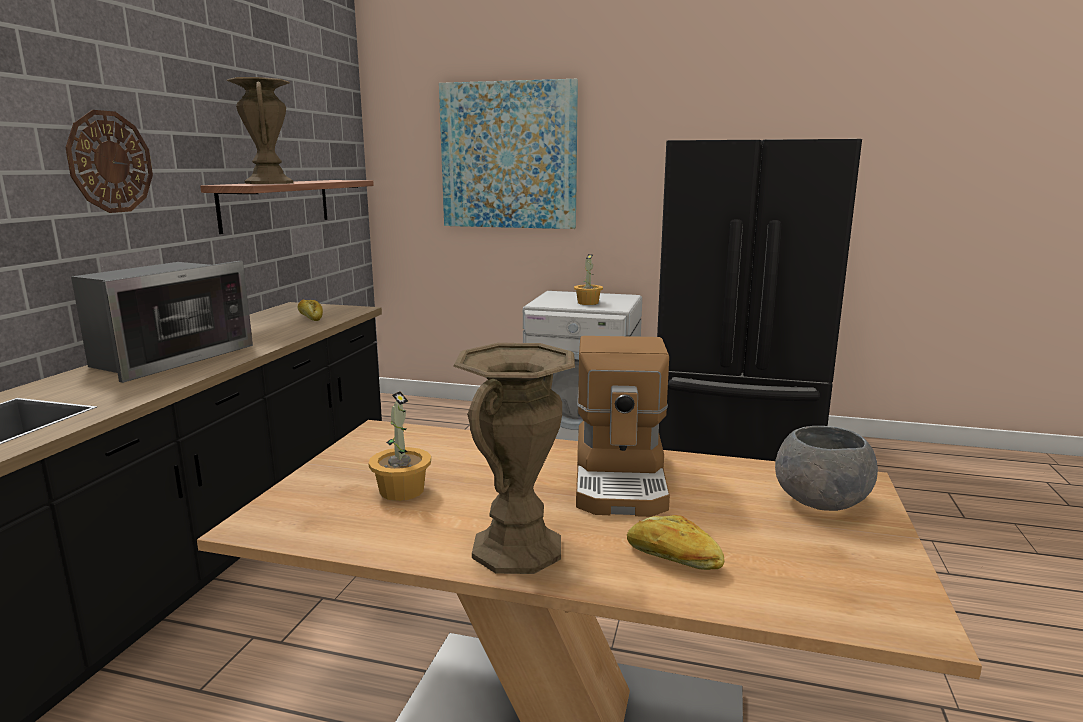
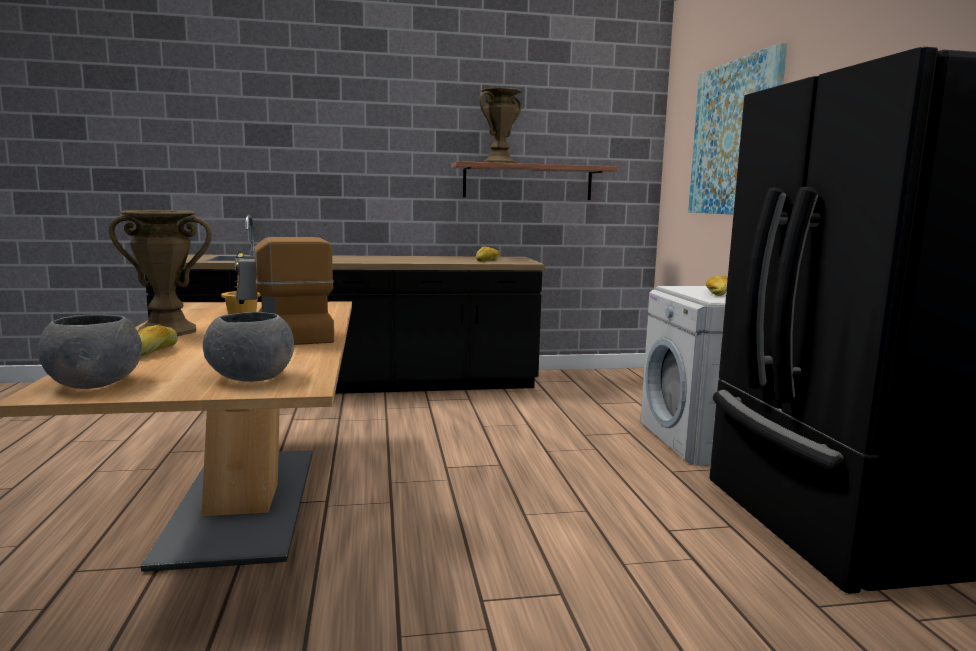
camera: 65 degrees right, 5 degrees down
wall clock [66,110,153,213] -> none
microwave [71,261,253,383] -> none
potted plant [574,254,603,305] -> bread [706,276,728,296]
none -> grey bowl [38,315,142,389]

